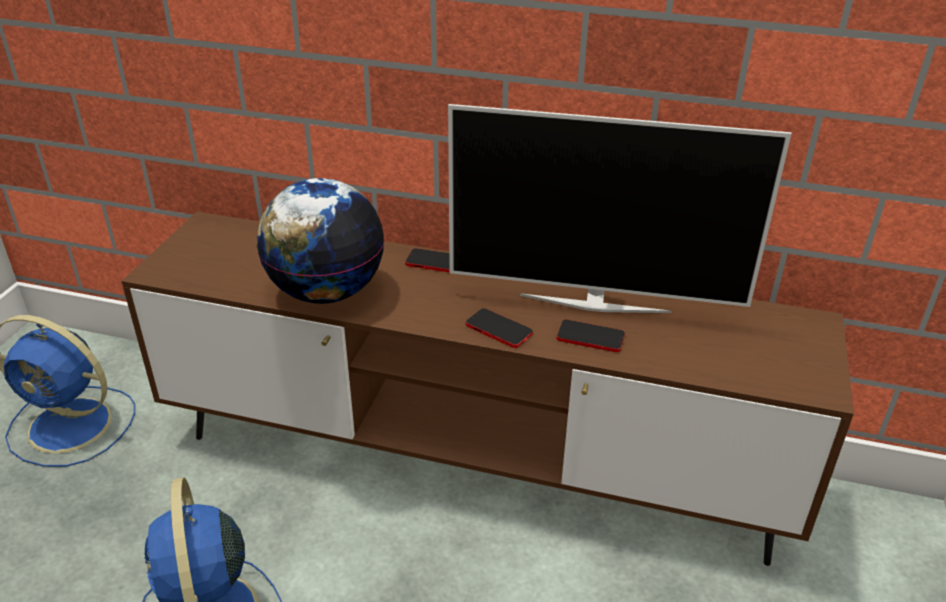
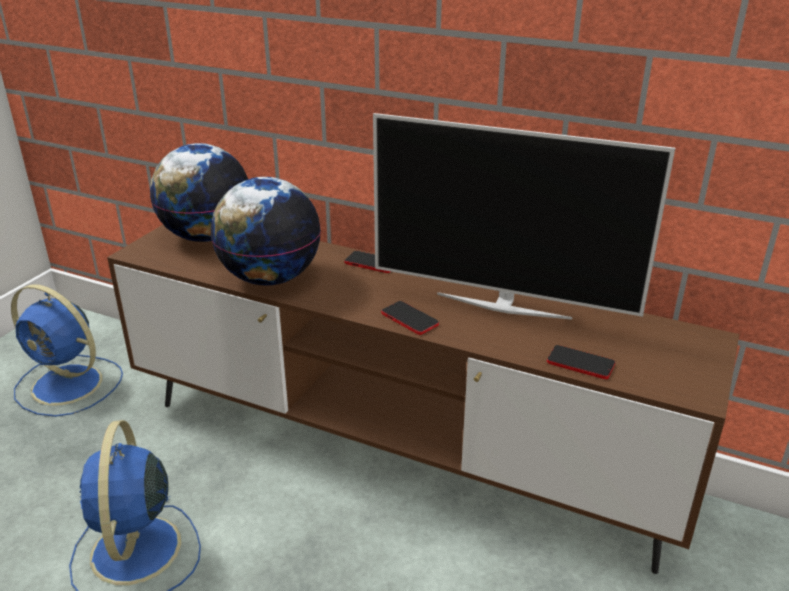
camera: 10 degrees right, 5 degrees down
phone [556,320,625,352] -> phone moved to [547,345,615,379]
none -> globe [150,143,248,242]

